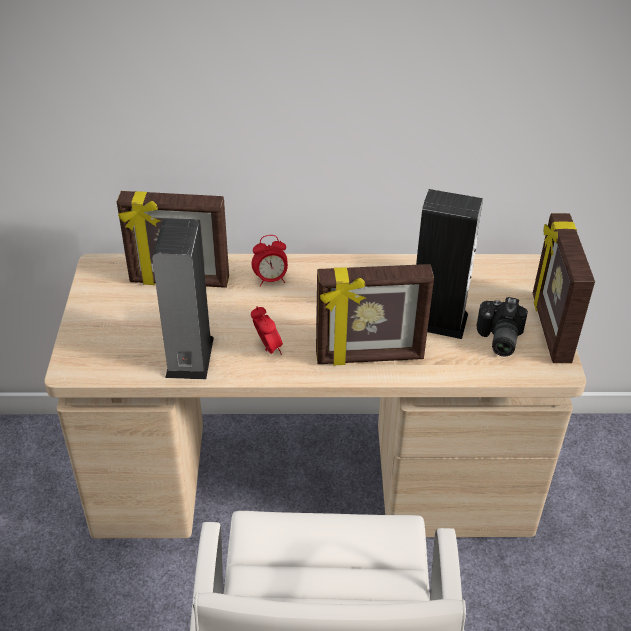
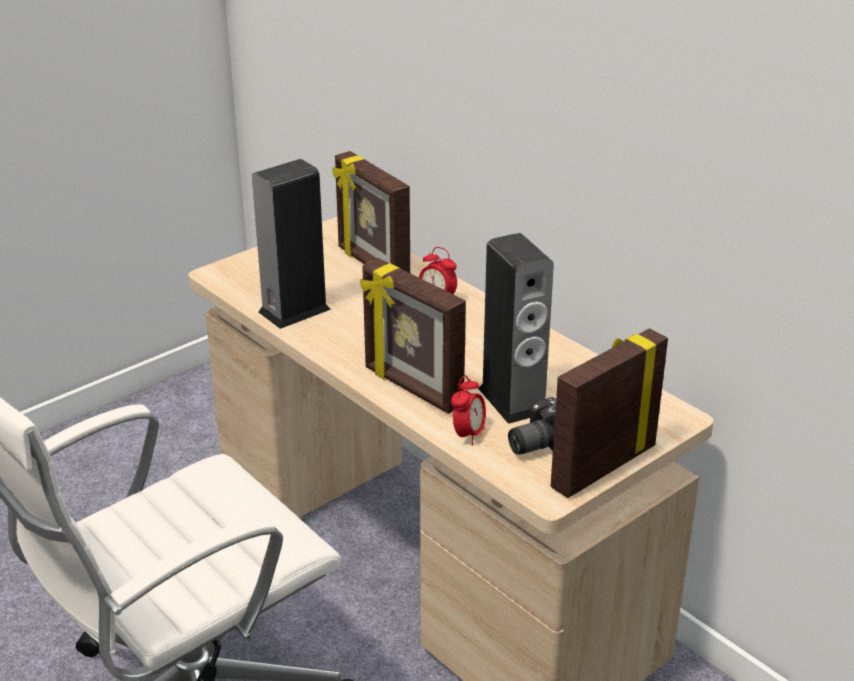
camera: 50 degrees right, 10 degrees down
alarm clock [251,306,283,355] -> alarm clock moved to [451,375,486,446]

